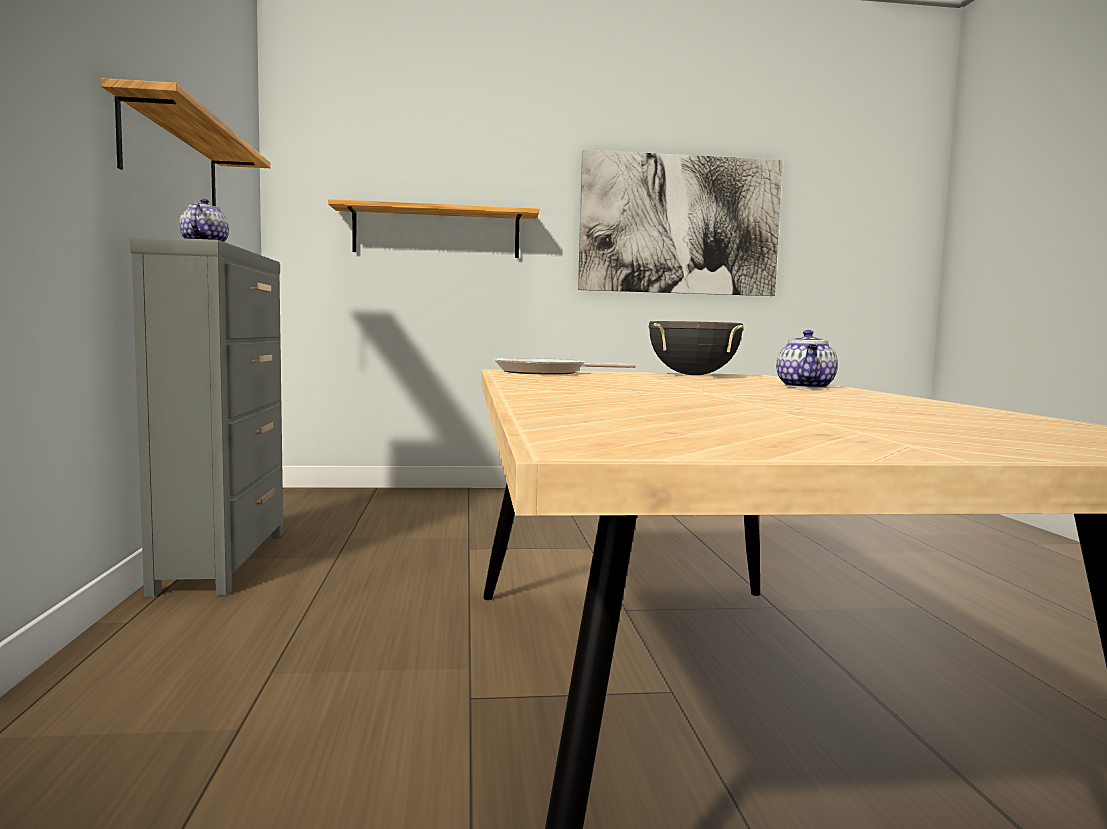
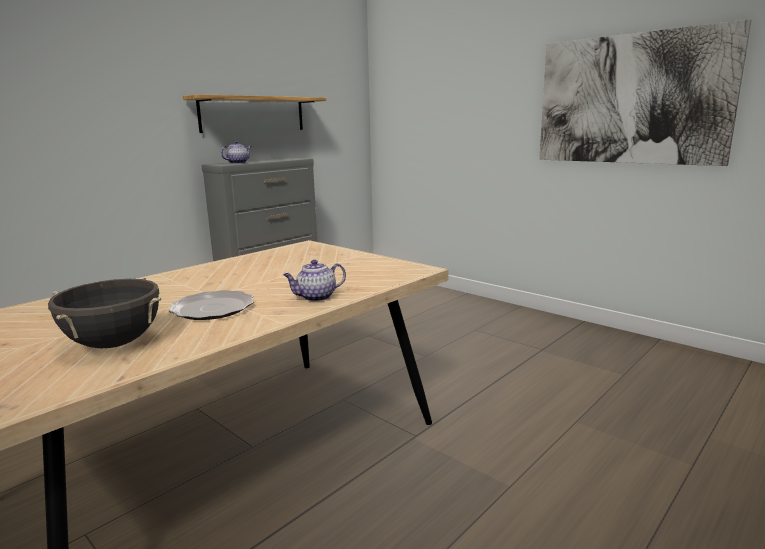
camera: 50 degrees right, 10 degrees up
shelf [328,199,539,258] -> none
frying pan [494,358,636,375] -> none
black cooking pot [648,321,744,375] -> black cooking pot moved to [48,277,161,348]
none -> plate [169,290,254,320]

